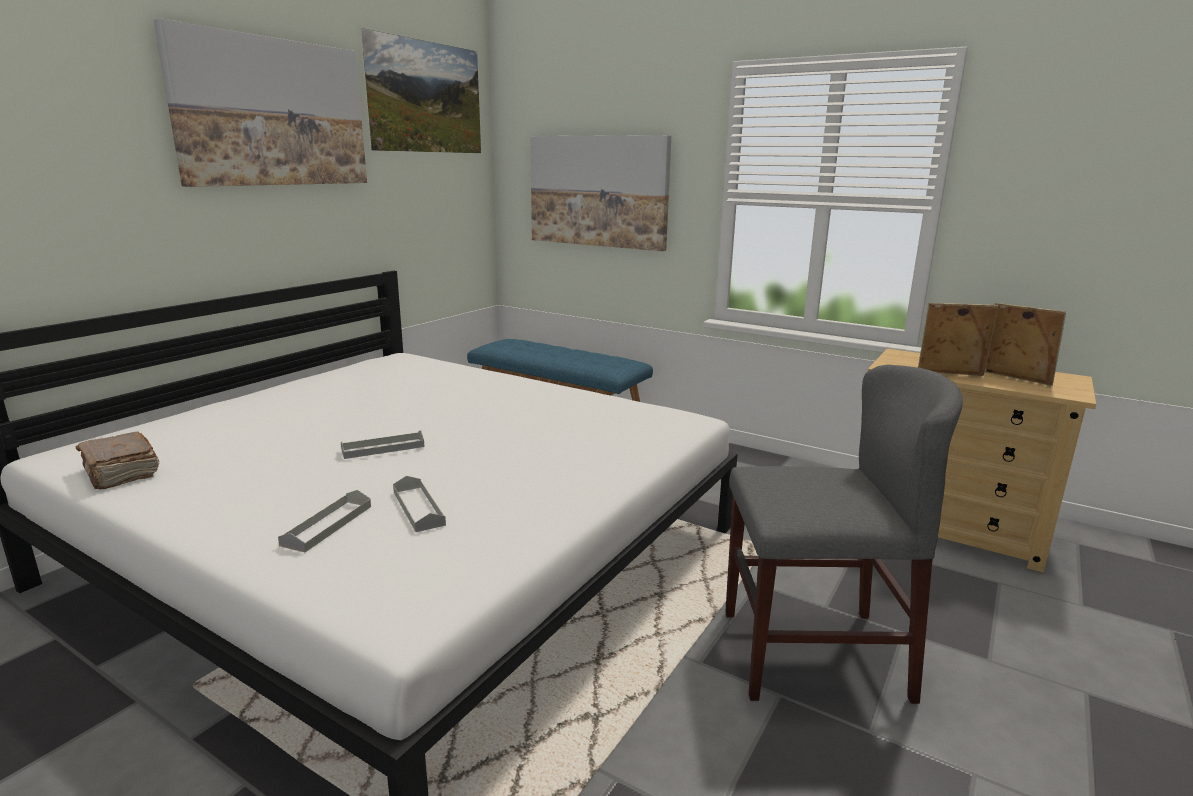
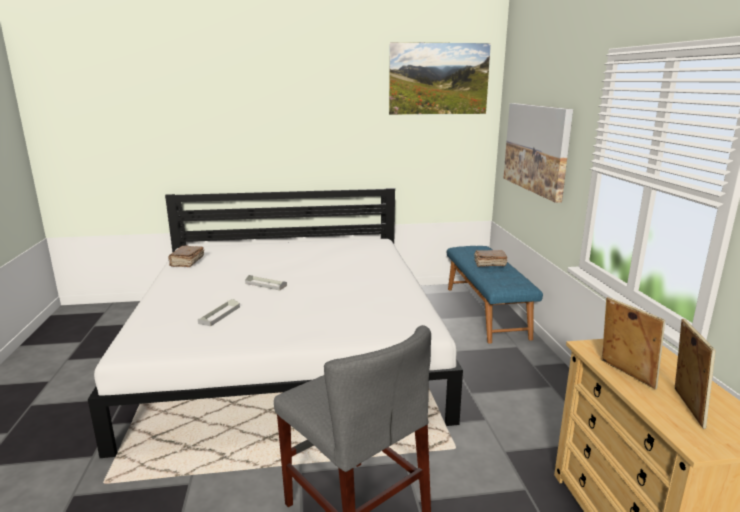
camera: 50 degrees right, 0 degrees up
picture [154,18,367,187] -> none
grey tray [278,490,371,552] -> none
none -> brown book [474,250,507,267]

